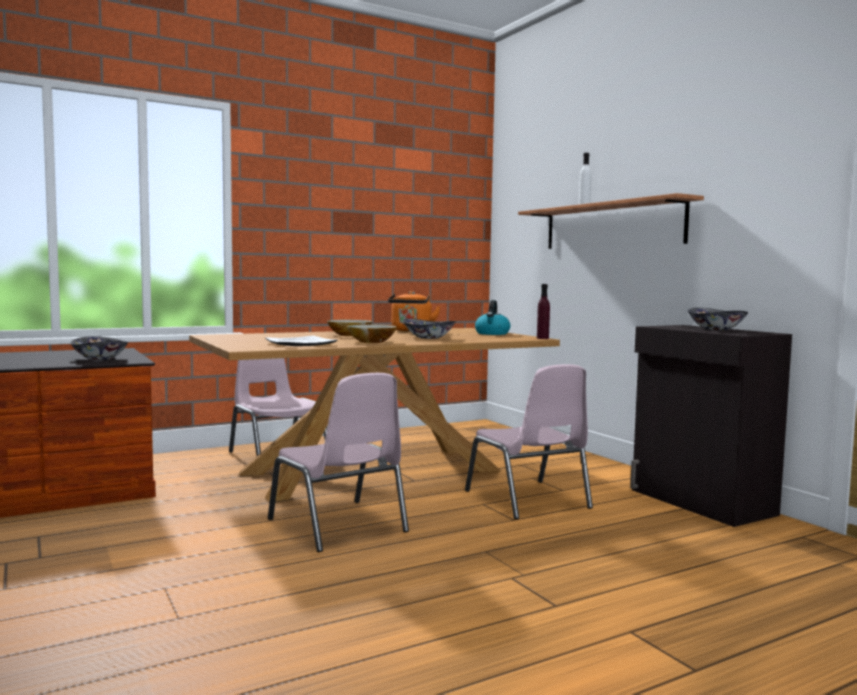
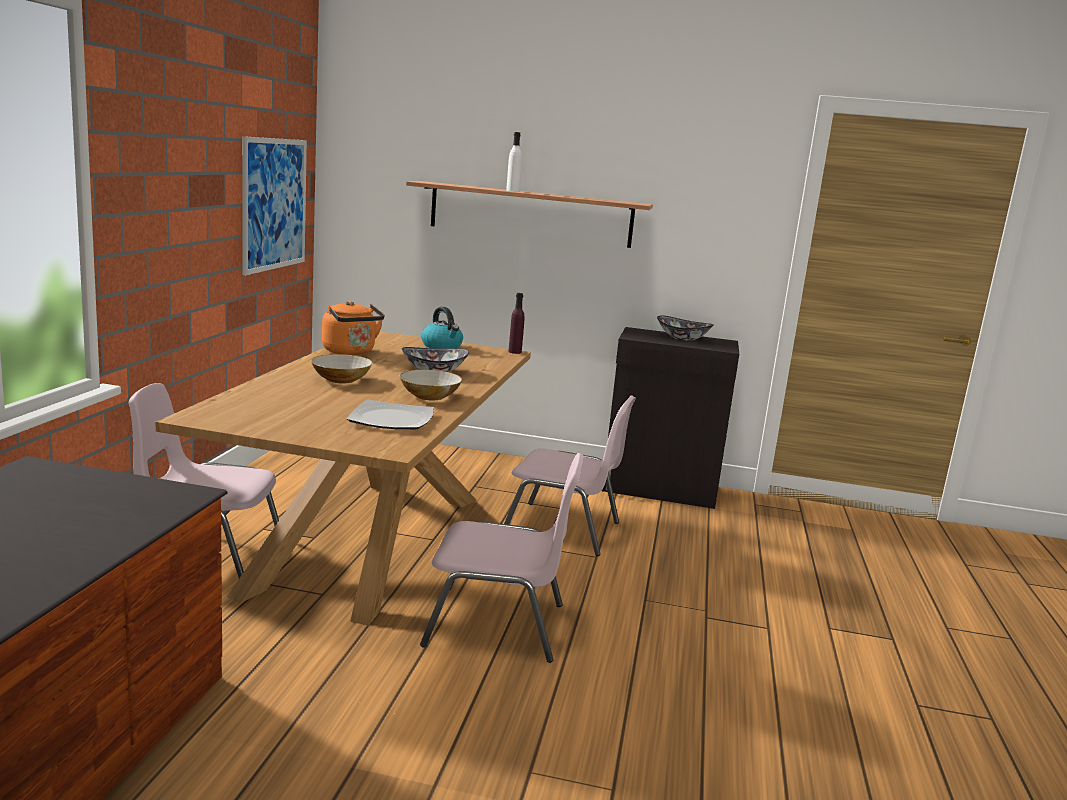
camera: 50 degrees left, 10 degrees up
bowl [70,336,128,360] -> none
none -> picture [242,136,307,275]

